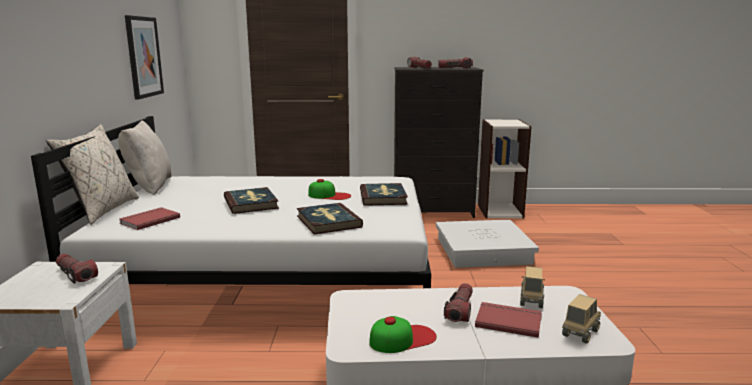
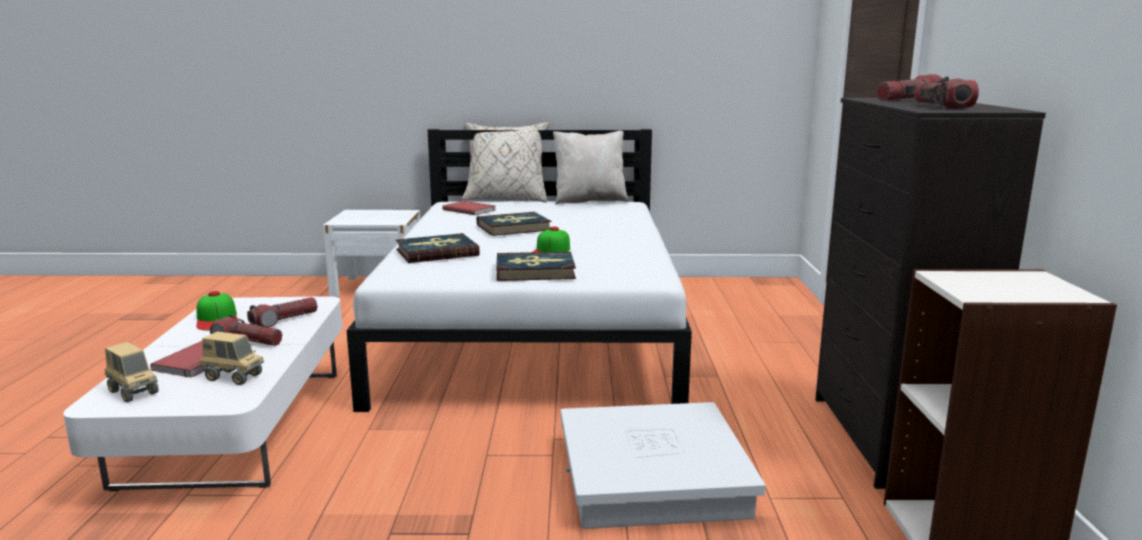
camera: 90 degrees right, 0 degrees up
flashlight [56,254,98,284] -> flashlight moved to [247,297,318,328]
picture [125,15,164,100] -> none

